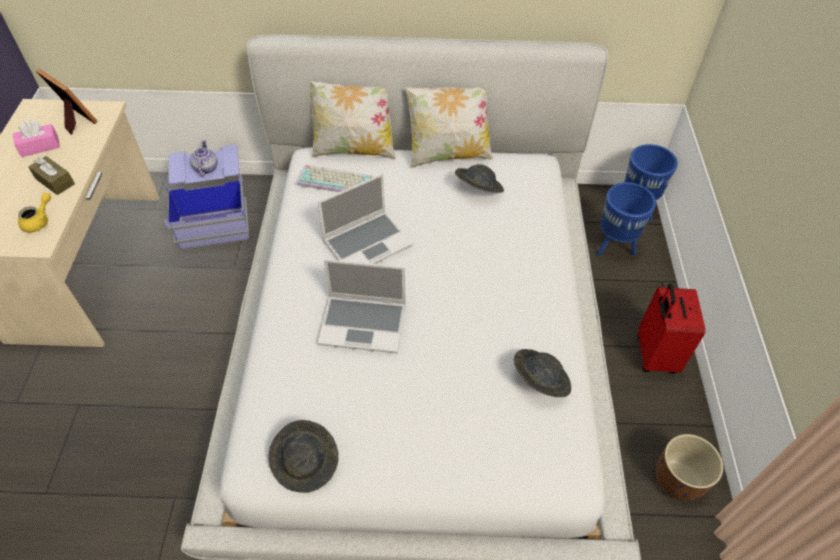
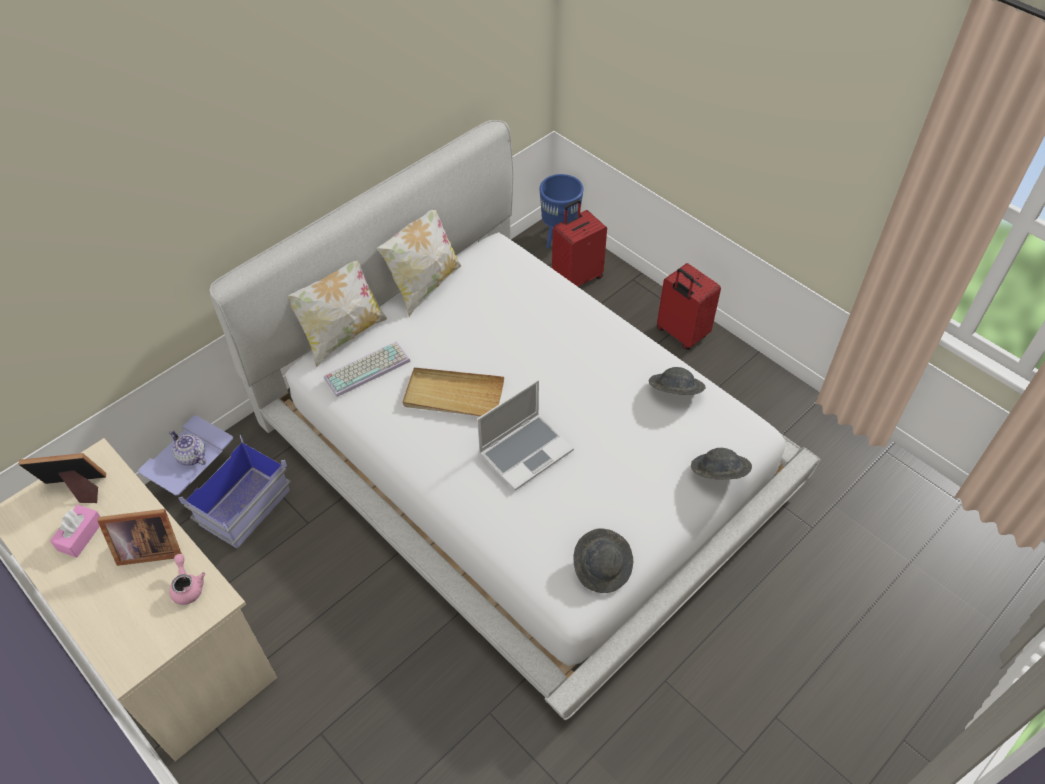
camera: 45 degrees left, 0 degrees up
yellow teapot [18,193,51,233] -> pink teapot [169,554,205,605]
brown tissue box [28,156,75,195] -> picture frame [97,509,182,566]
laptop [318,173,412,264] -> beige tray [403,367,504,417]
grey hat [455,164,504,193] -> grey hat moved to [691,448,752,479]
blue planter [597,182,656,256] -> red suitcase [552,199,607,287]
brown planter [656,434,723,501] -> none

